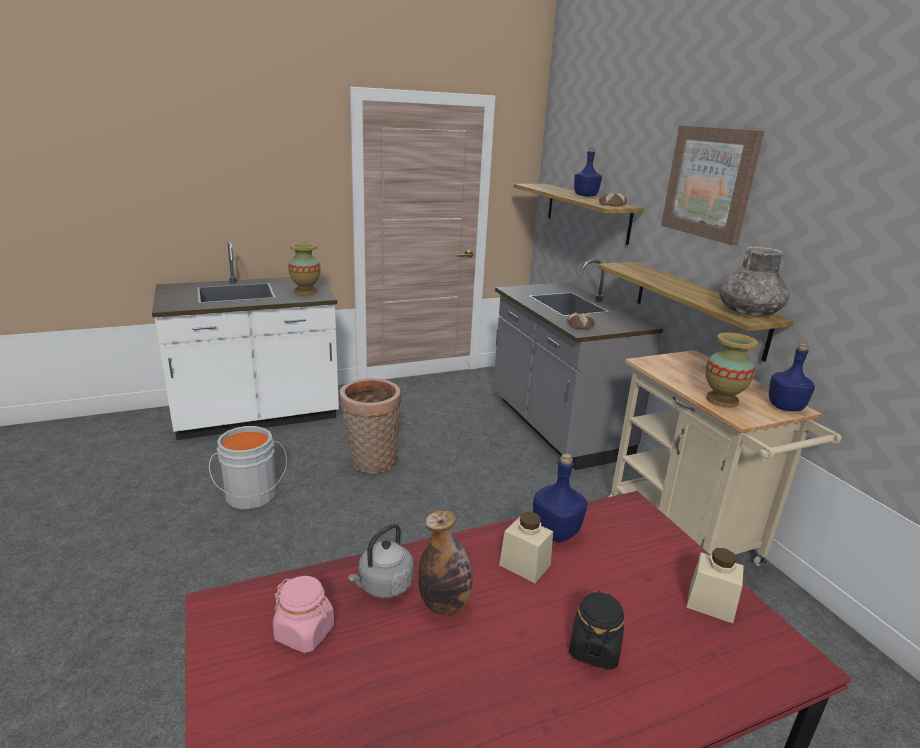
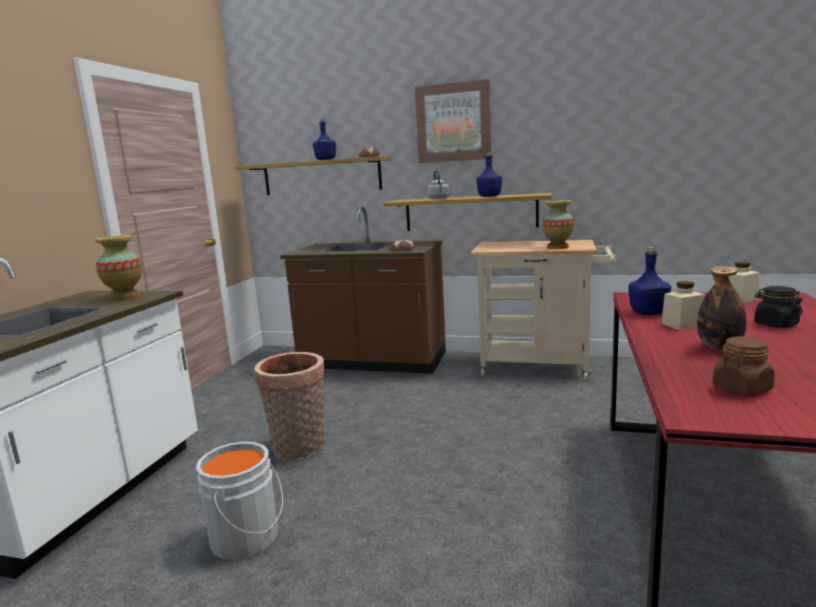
camera: 50 degrees left, 10 degrees down
pink jar [273,576,334,653] -> brown jar [713,337,775,396]
grey kettle [348,523,414,598] -> grey kettle moved to [427,170,450,199]
grey counter [493,259,663,470] -> brown counter [280,207,446,374]
grey vase [719,246,790,316] -> none
blue bottle [769,343,815,411] -> blue bottle moved to [477,152,502,197]

